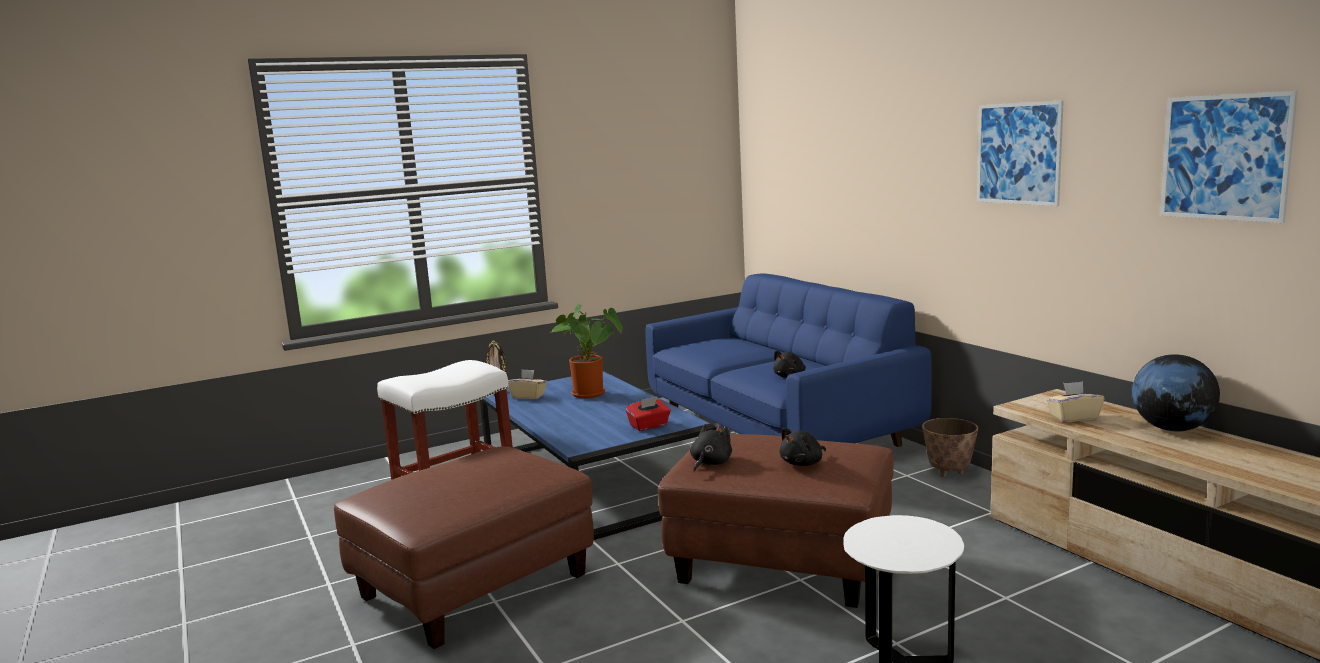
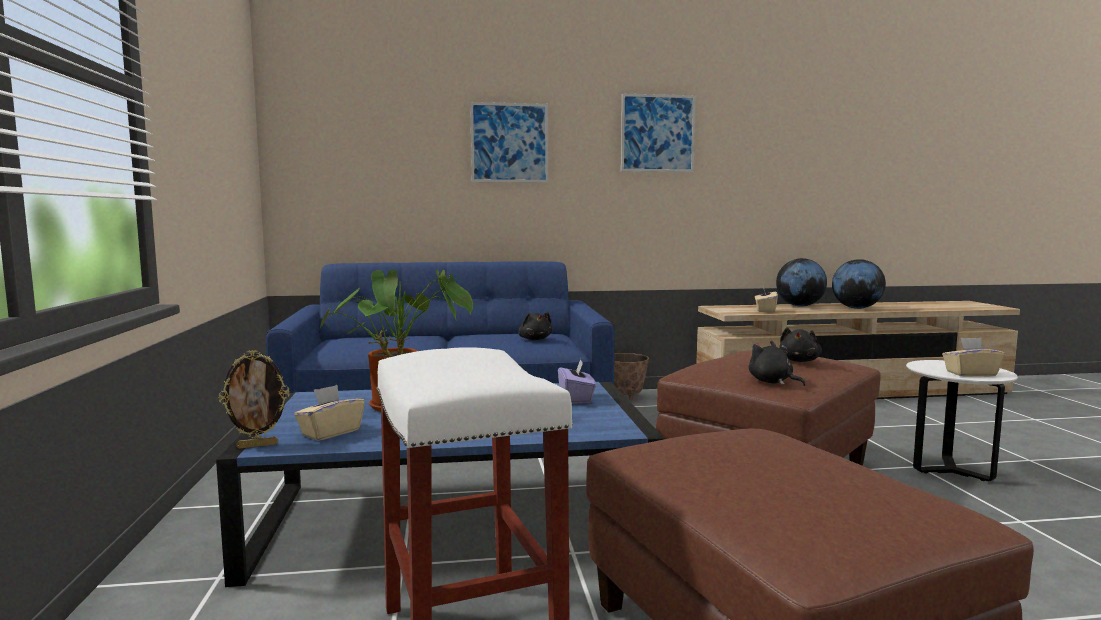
camera: 70 degrees left, 5 degrees down
red tissue box [626,396,671,431] -> purple tissue box [558,359,596,404]
black plush toy [779,428,826,466] -> black plush toy turned 45 degrees clockwise [779,327,822,362]
picture [1160,91,1298,223] -> picture moved to [470,102,548,183]
none -> globe [832,259,886,309]
none -> beige tissue box [942,338,1005,377]

